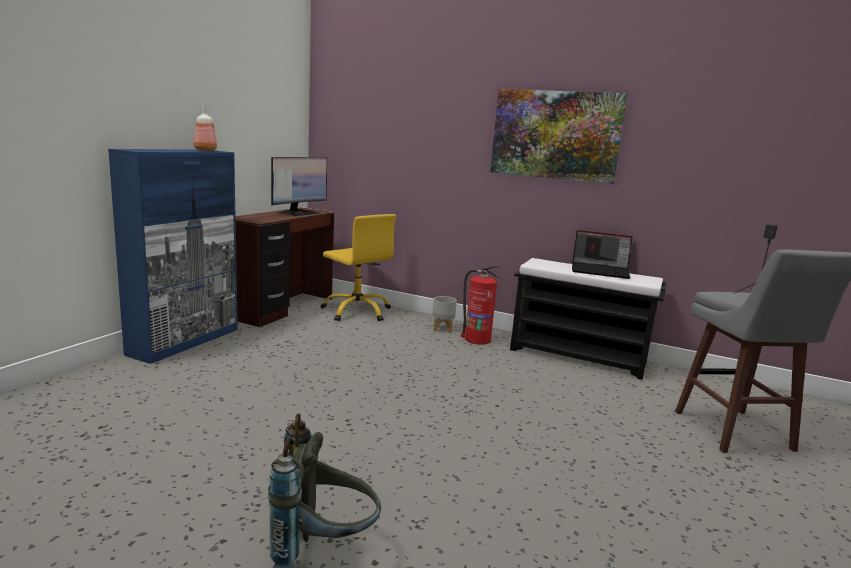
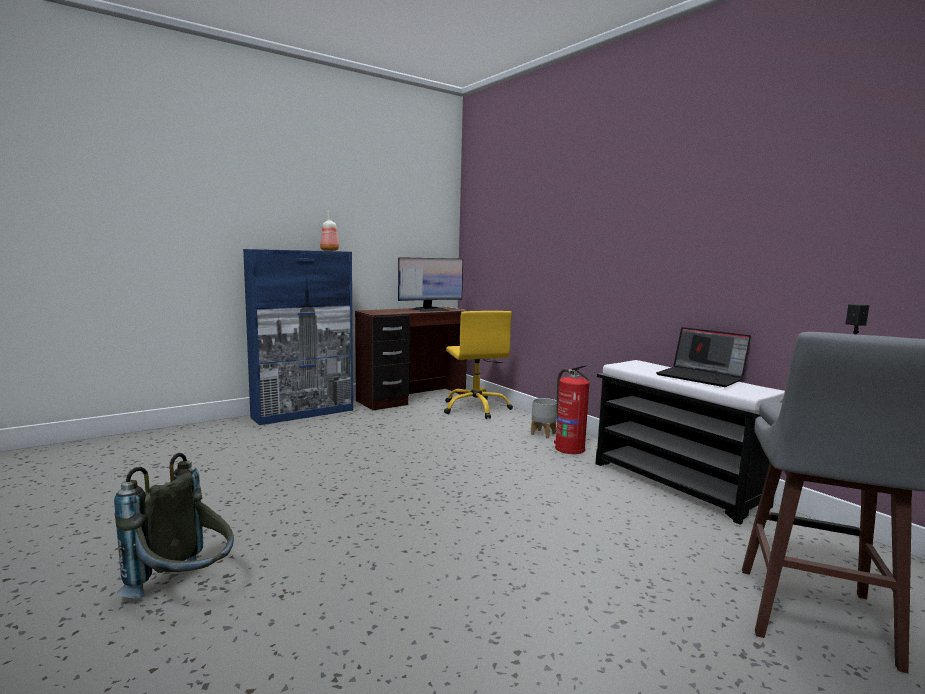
camera: 30 degrees right, 5 degrees down
picture [490,89,628,184] -> none

